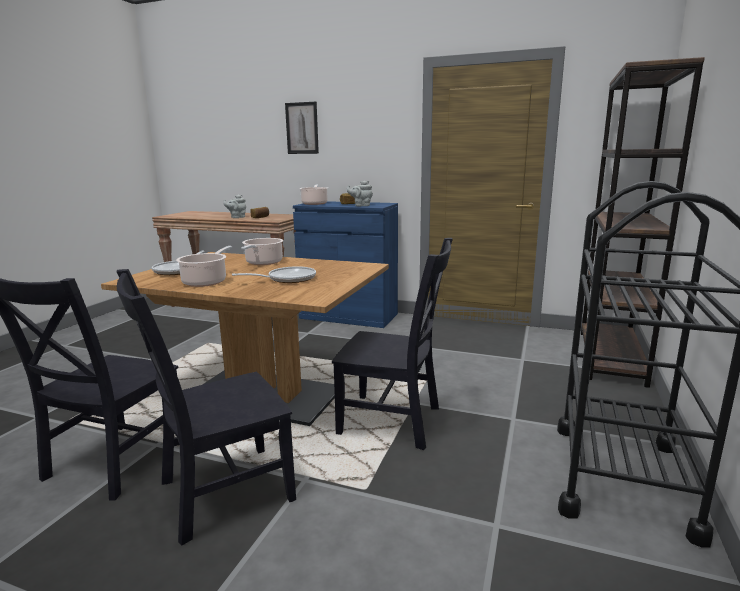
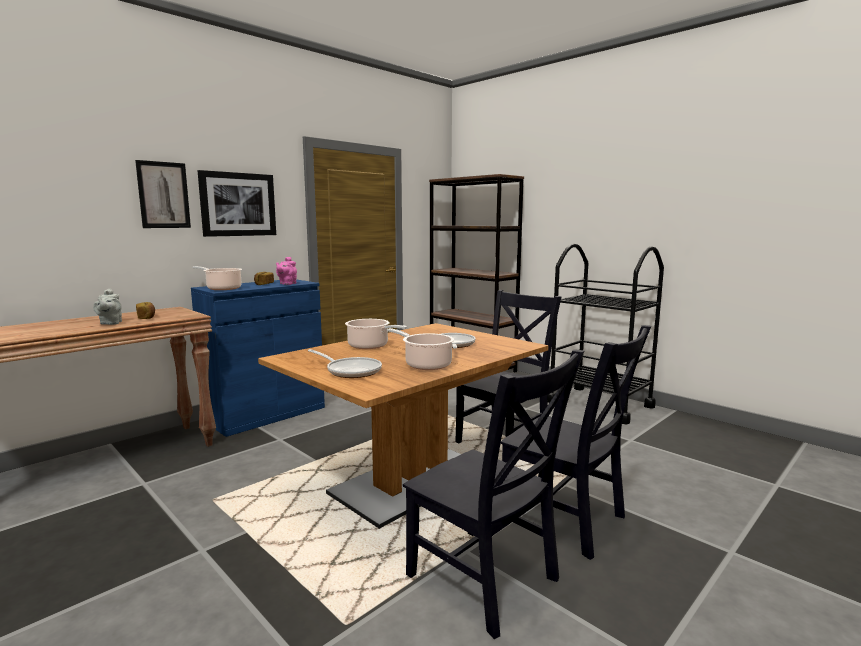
camera: 65 degrees left, 5 degrees down
black chair [116,269,296,546] -> black chair turned 45 degrees counterclockwise [500,325,651,560]
grey teapot [346,181,373,206] -> pink teapot [276,257,297,285]
none -> picture [197,170,276,237]

